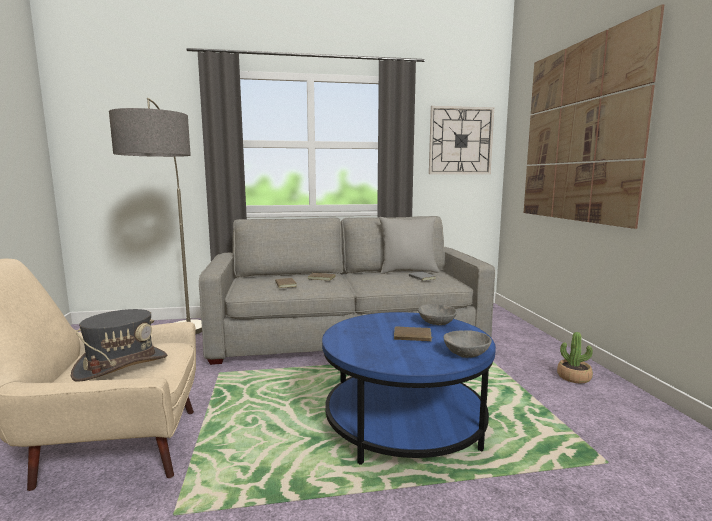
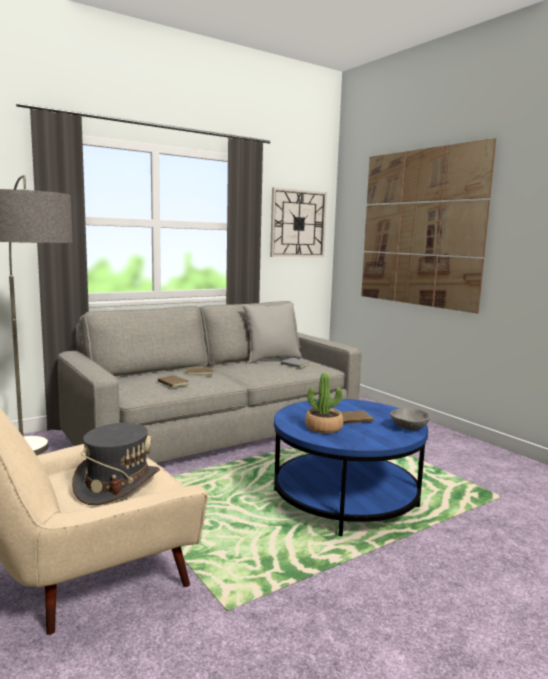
camera: 25 degrees left, 0 degrees up
grey bowl [418,304,457,325] -> none
potted plant [557,332,593,383] -> potted plant moved to [305,373,343,434]

